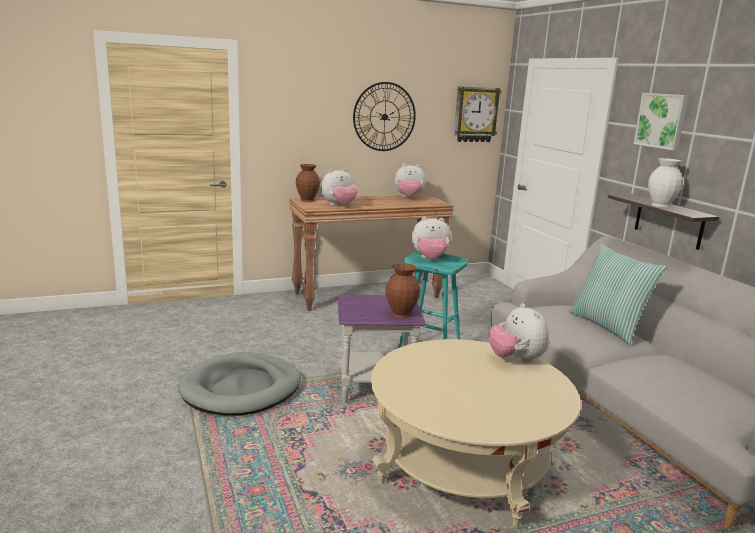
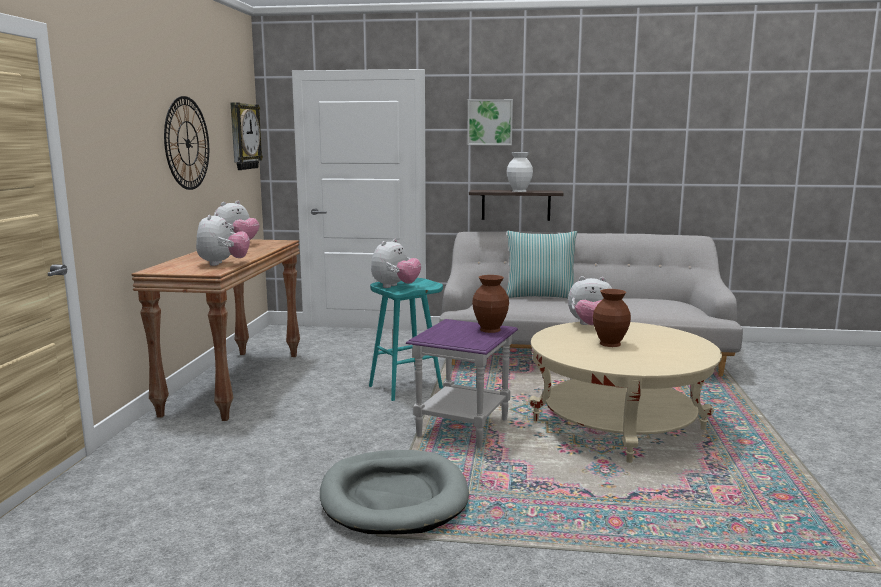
camera: 60 degrees left, 5 degrees down
brown vase [296,164,320,202] -> brown vase moved to [593,289,631,347]

